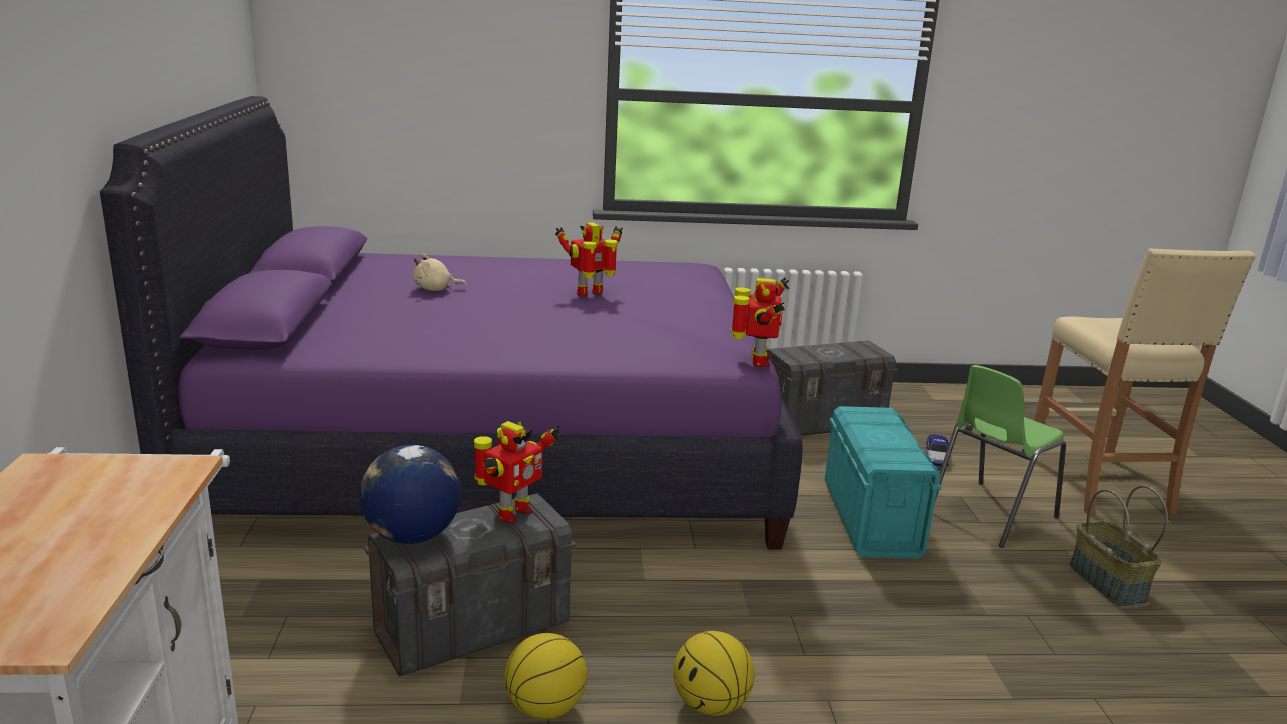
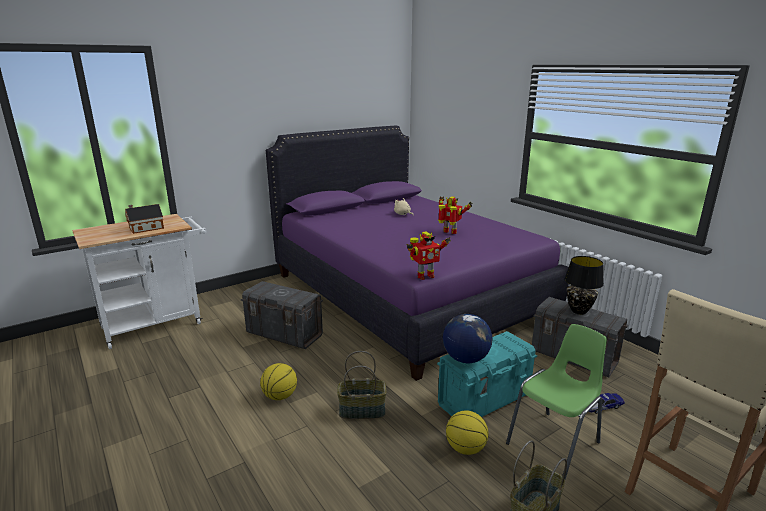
camera: 60 degrees right, 0 degrees up
globe [360,445,461,544] -> globe moved to [443,314,492,363]
toy robot [474,421,561,523] -> none
basketball [504,633,587,719] -> basketball moved to [446,410,488,455]
green chair [935,365,1066,548] -> green chair turned 120 degrees clockwise [506,324,607,480]
none -> toy house [125,204,164,234]
none -> basket [337,351,387,419]
none -> black table lamp [564,256,604,314]

